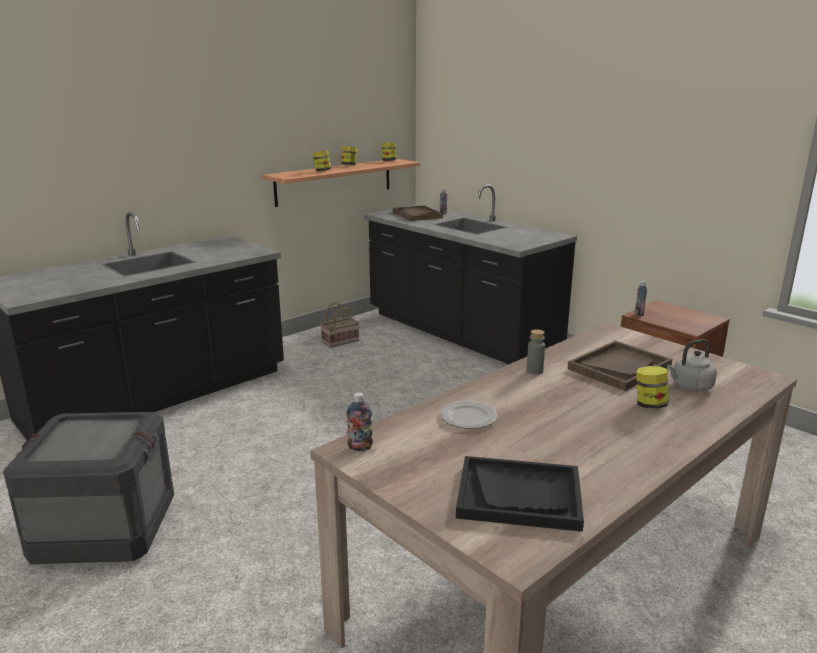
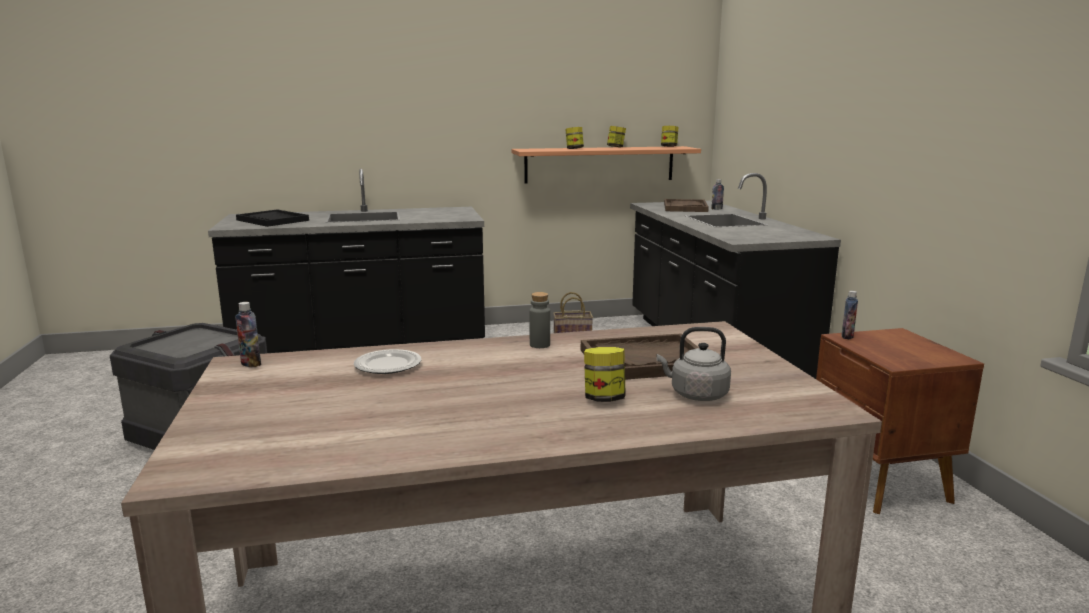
camera: 30 degrees right, 5 degrees down
black tray [456,456,584,532] -> black tray moved to [236,209,309,227]

